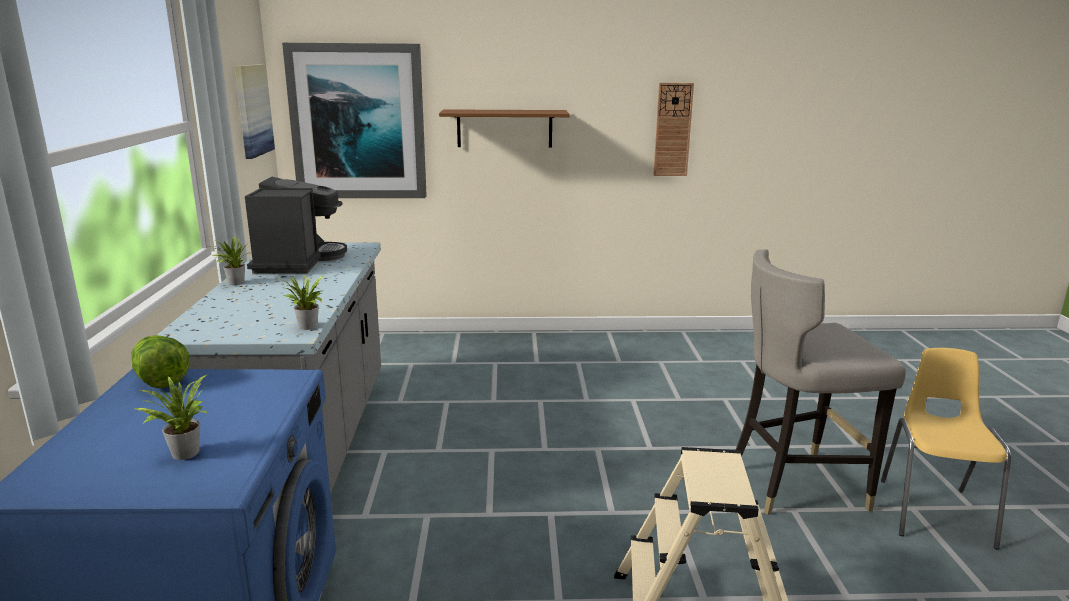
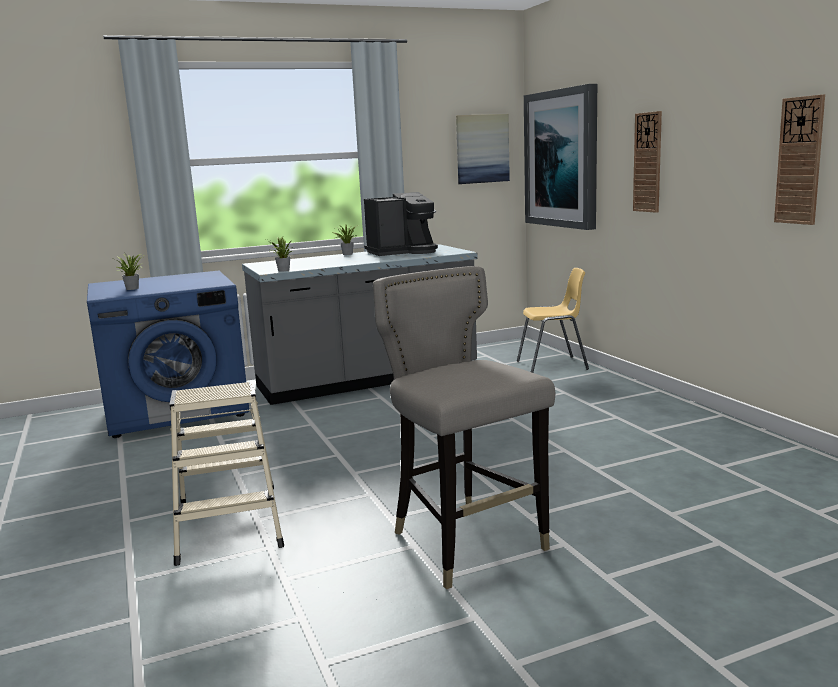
camera: 70 degrees right, 5 degrees down
lettuce [131,335,189,388] -> none
brown shelf [439,109,570,147] -> wall clock [633,111,662,213]
yellow chair [881,348,1011,550] -> yellow chair moved to [517,268,589,373]

